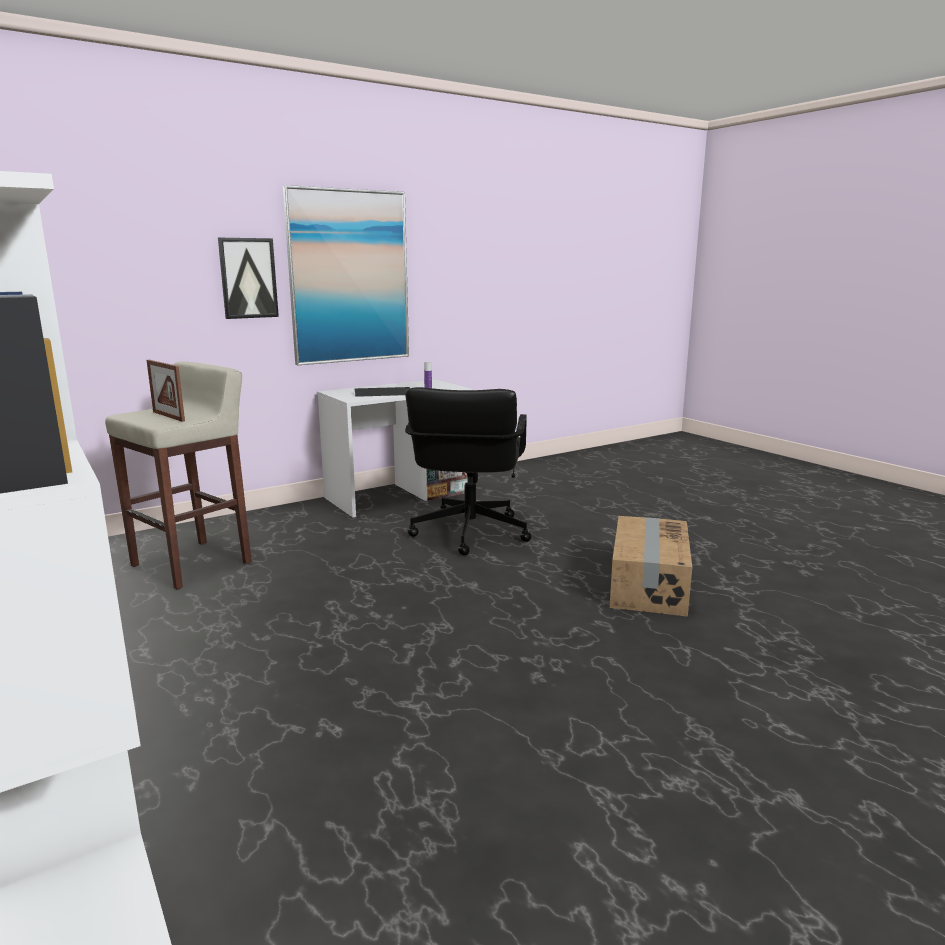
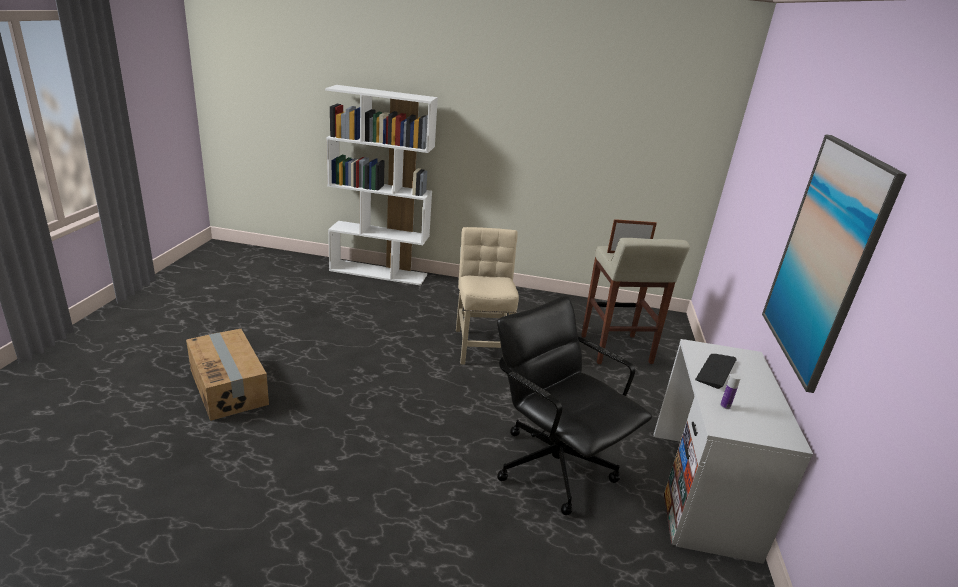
camera: 130 degrees right, 10 degrees up
picture [218,238,279,319] -> none
cardboard box [610,516,692,617] -> cardboard box moved to [186,329,269,421]
none -> beige chair [456,227,519,365]

